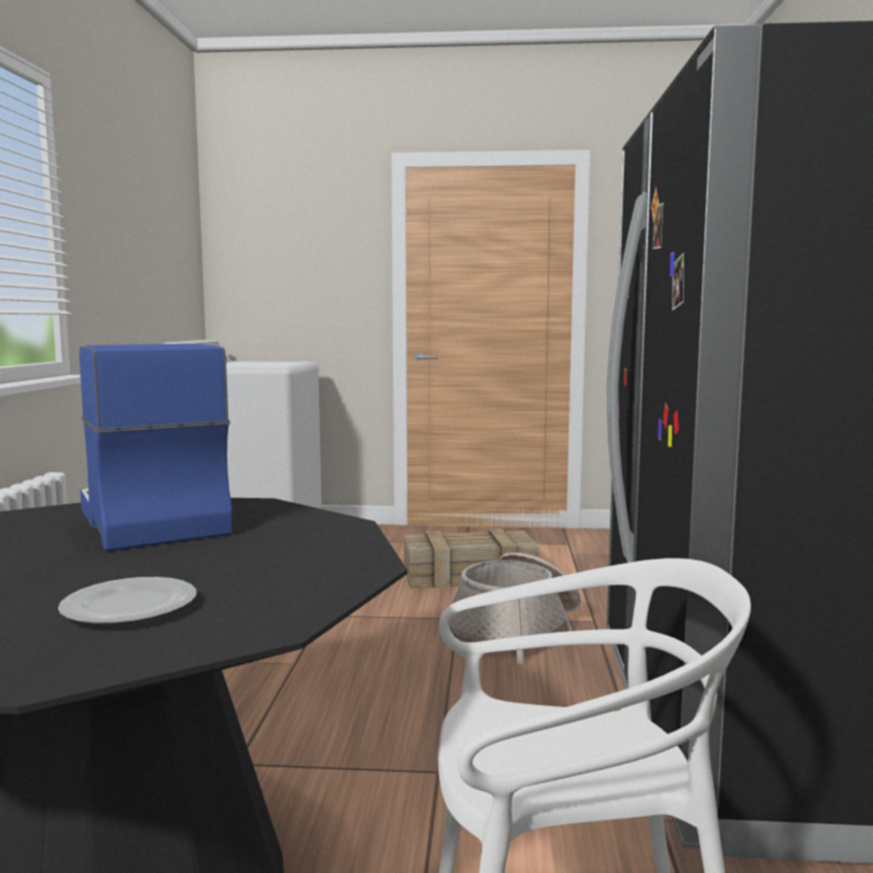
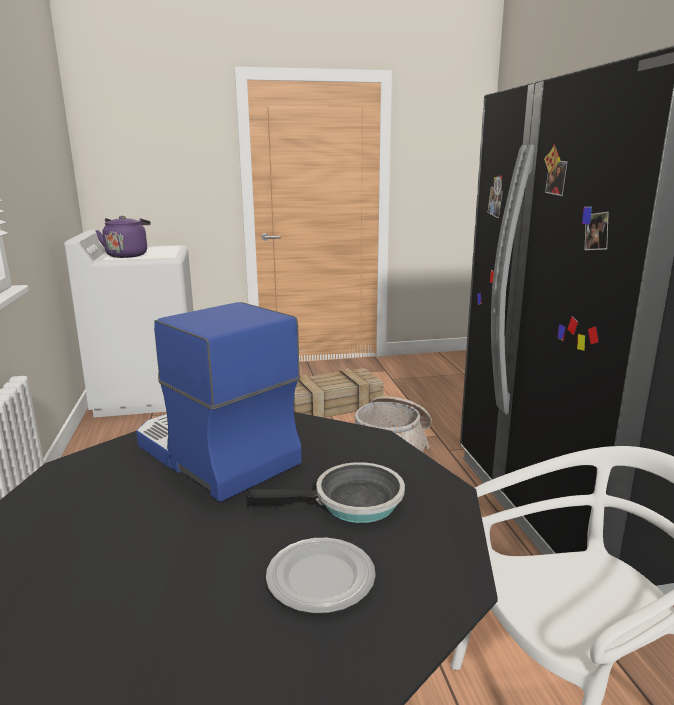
camera: 15 degrees left, 10 degrees up
none -> purple kettle [95,216,151,258]
none -> frying pan [247,462,405,523]

